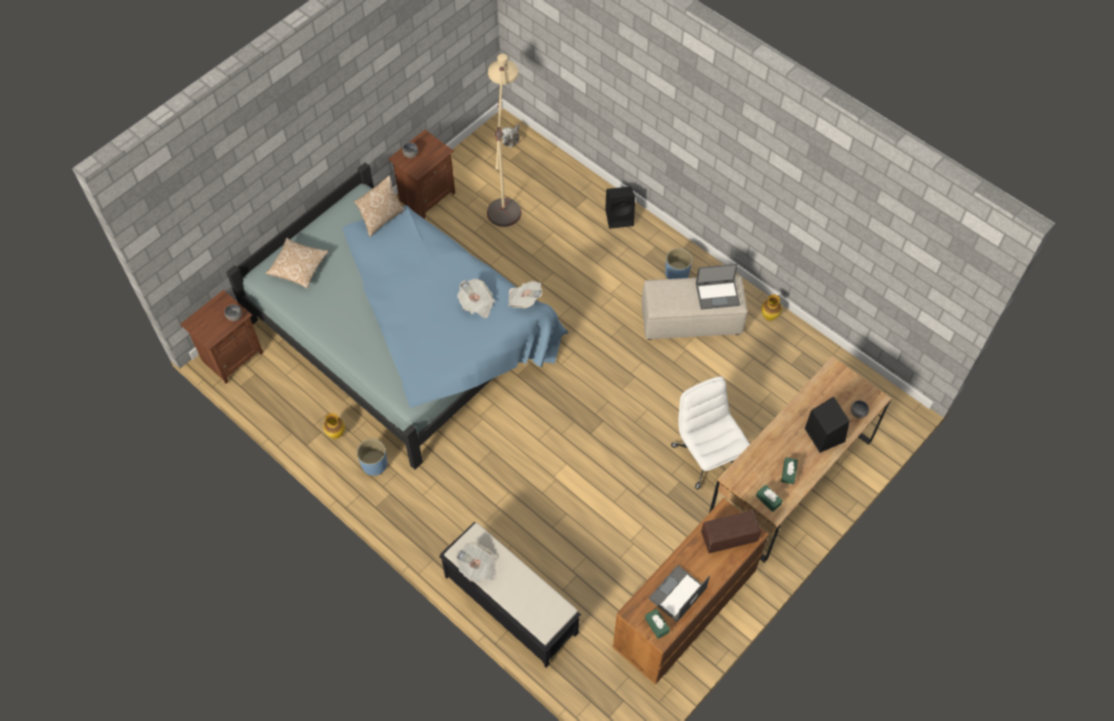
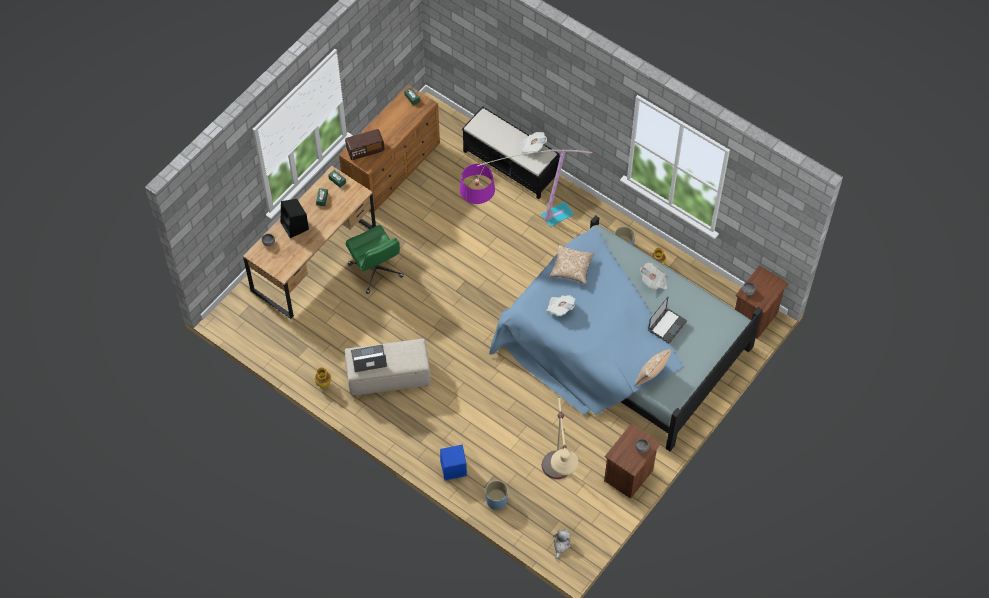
camera: 175 degrees right, 0 degrees up
pillow [266,238,329,288] -> pillow moved to [549,245,594,284]
newspaper [508,281,543,309] -> newspaper moved to [640,263,667,290]
black speaker [605,186,635,229] -> blue speaker [440,445,467,480]
laptop [648,565,710,622] -> laptop moved to [648,296,687,344]
blue planter [665,248,692,279] -> blue planter moved to [485,480,508,510]
white office chair [671,376,750,489] -> green office chair [345,225,404,294]
none -> floor lamp [460,149,593,227]

